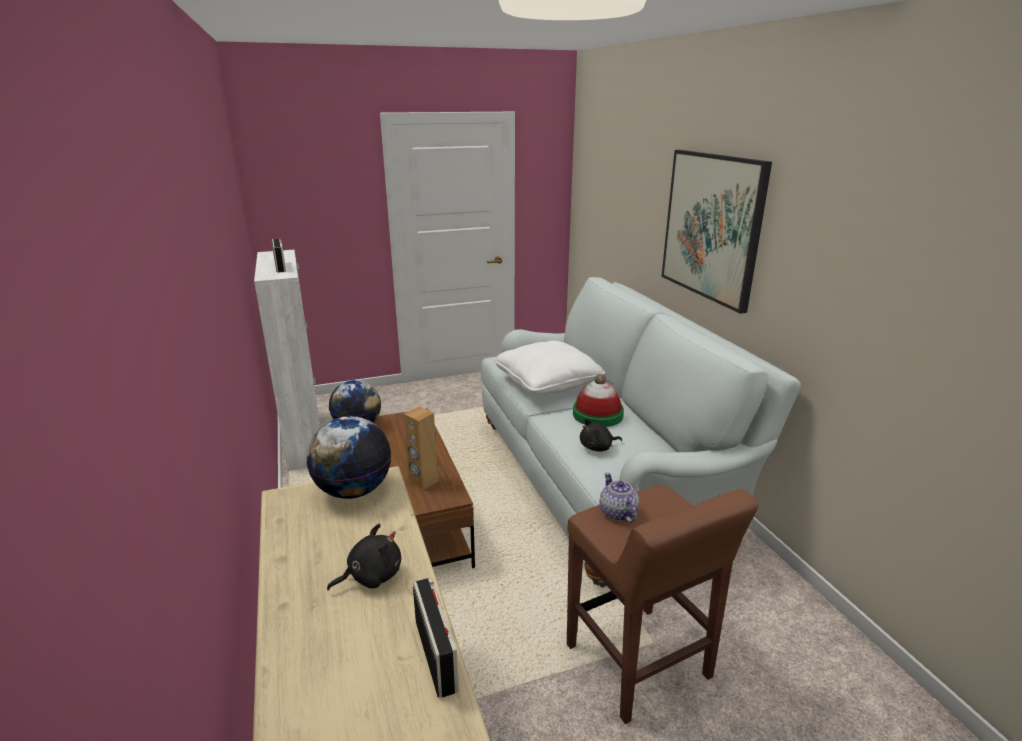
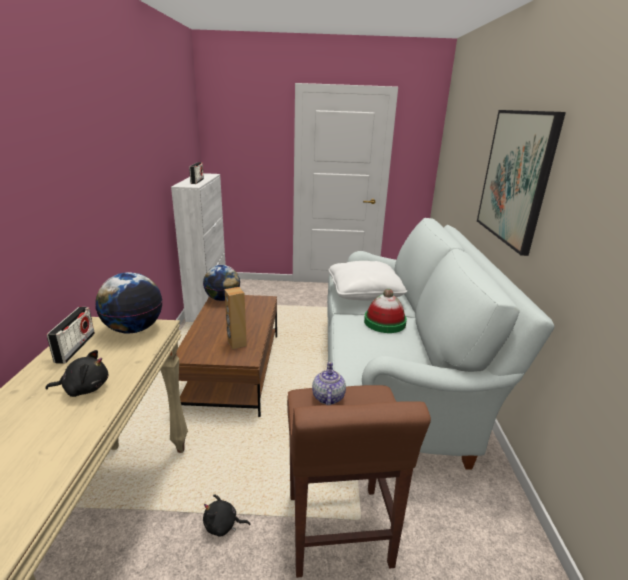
camera: 20 degrees right, 0 degrees up
radio [413,578,459,698] -> radio moved to [47,307,95,364]
black plush toy [580,418,622,452] -> black plush toy moved to [203,495,250,536]

